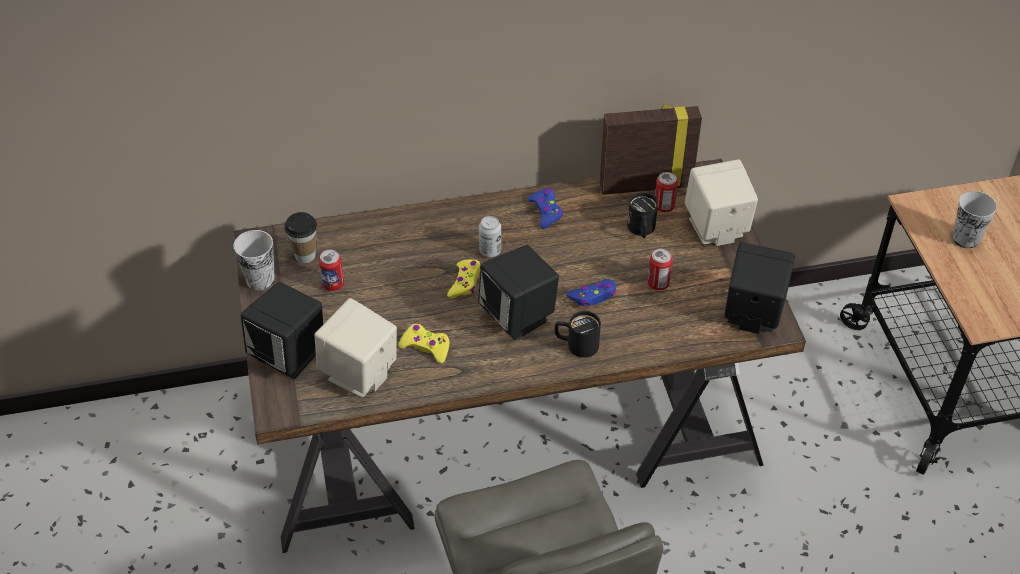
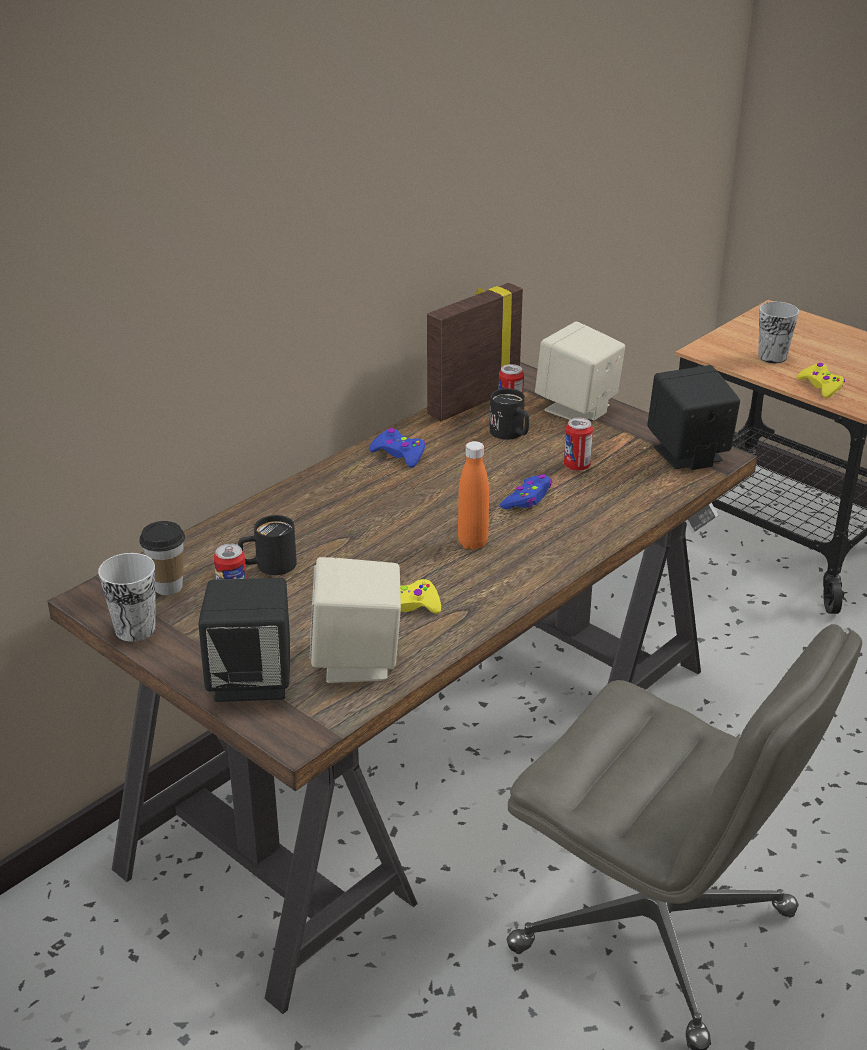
camera: 35 degrees left, 15 degrees down
yellow game controller [447,259,481,298] -> yellow game controller moved to [797,363,845,398]
black speaker [478,245,559,340] -> orange bottle [458,441,489,550]
can [479,216,501,257] -> none
black mug [555,311,601,358] -> black mug moved to [238,515,297,575]

